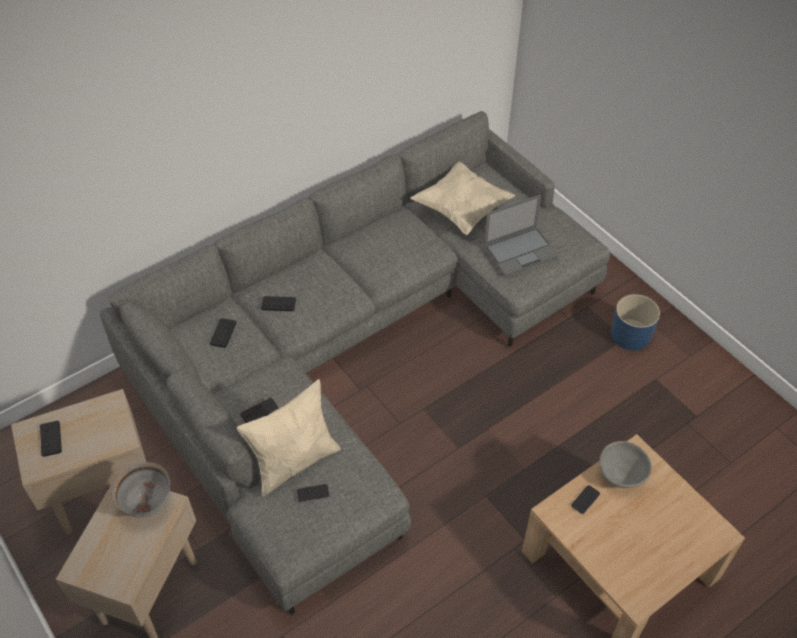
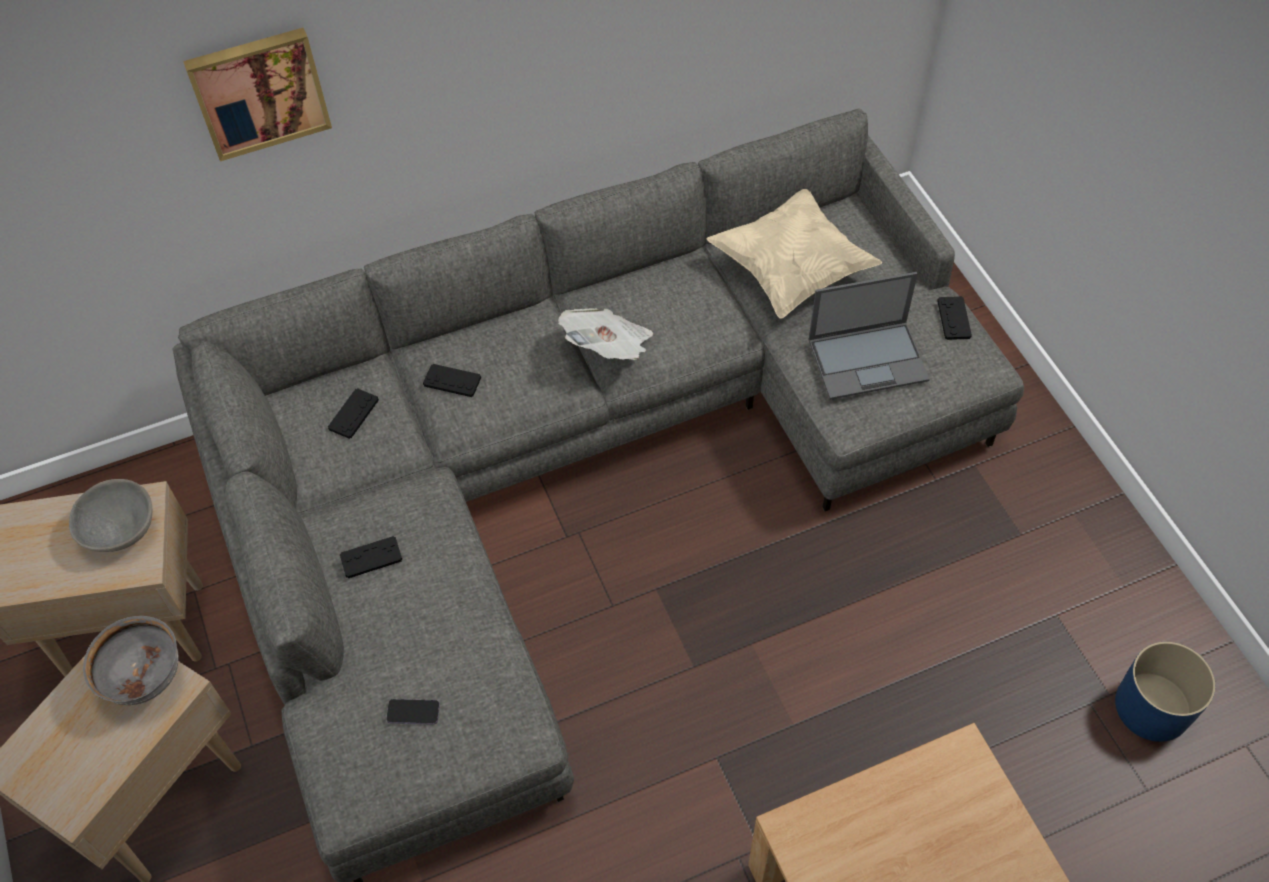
camera: 15 degrees right, 5 degrees up
black game controller [40,421,62,457] -> black game controller moved to [937,296,972,340]
beige pillow [237,379,341,497] -> none
phone [571,485,600,514] -> none
grey bowl [599,441,652,488] -> grey bowl moved to [69,479,152,552]
blue planter [611,294,660,351] -> blue planter moved to [1115,642,1215,742]
none -> picture [183,28,332,161]
none -> newspaper [558,308,653,360]

